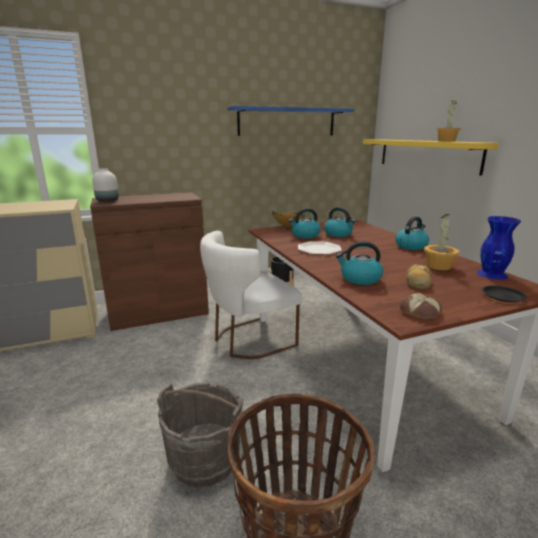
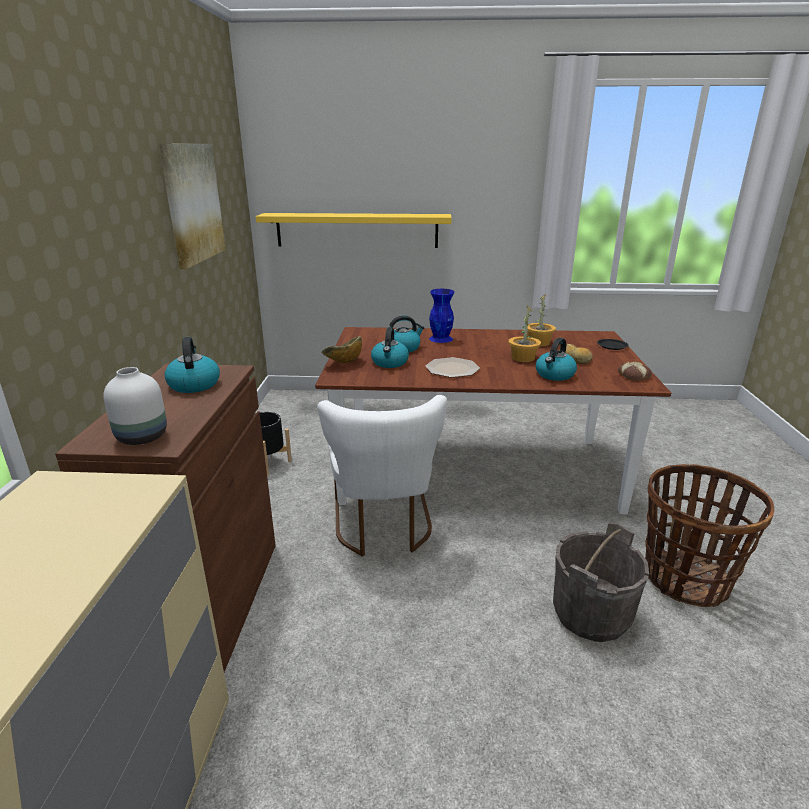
camera: 65 degrees left, 5 degrees up
blue shelf [227,106,354,136] -> picture [159,144,226,269]
kettle [395,216,429,250] -> kettle moved to [164,337,220,393]
potted plant [436,101,461,142] -> potted plant moved to [508,305,541,362]
blue vase [476,216,521,280] -> blue vase moved to [429,289,455,343]

